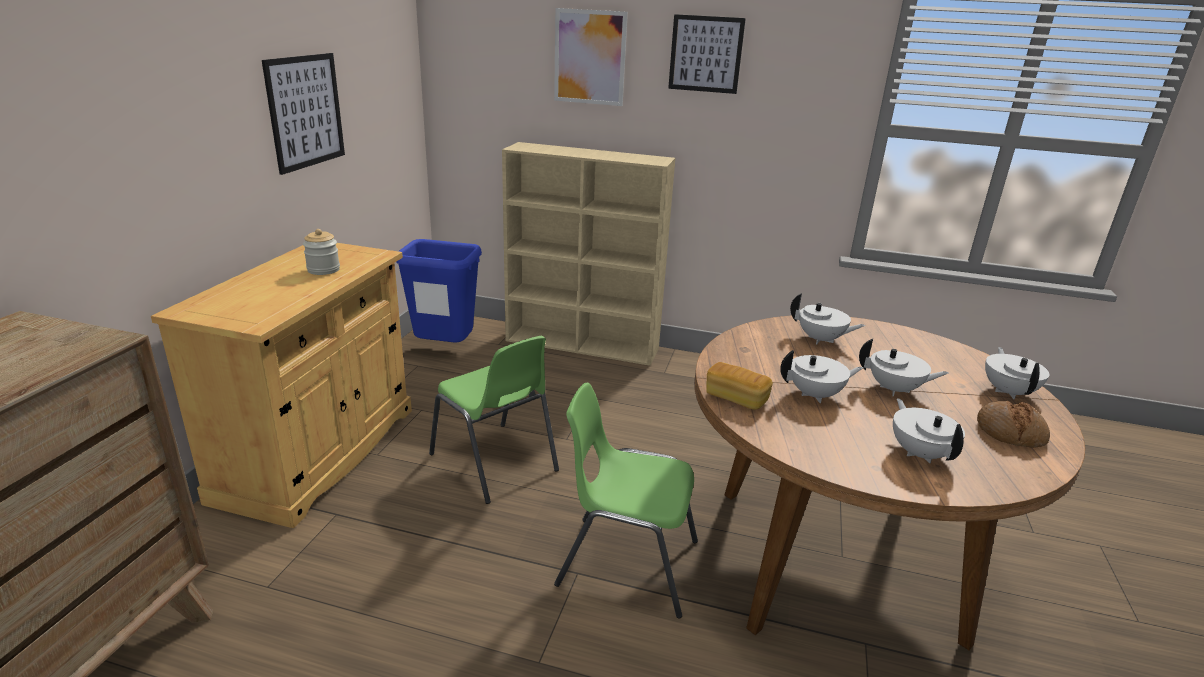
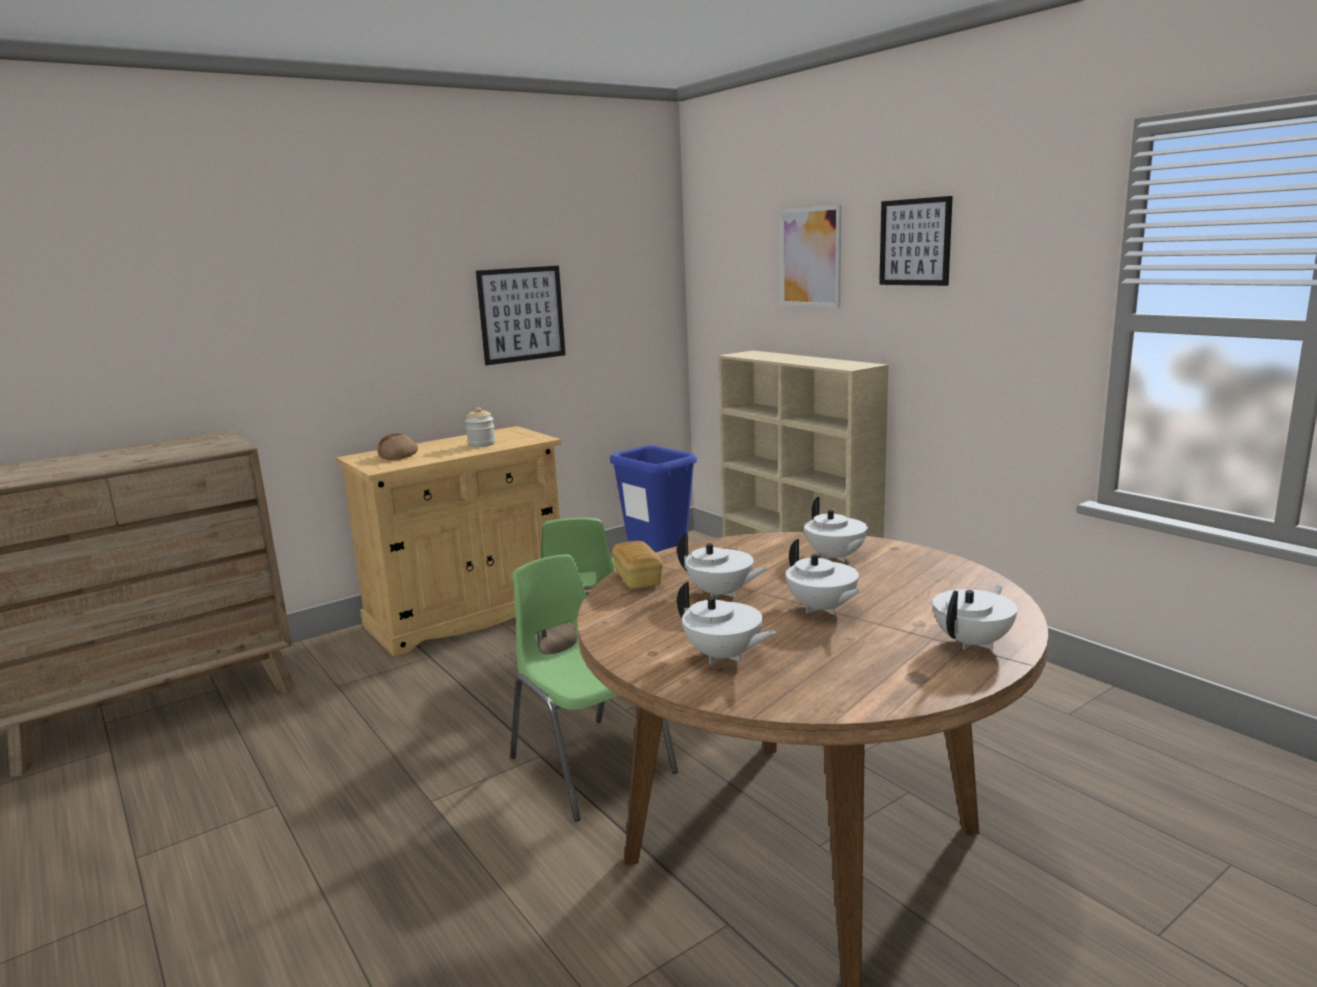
camera: 40 degrees right, 10 degrees down
white teapot [893,398,965,463] -> white teapot turned 105 degrees clockwise [677,581,776,664]
bread [977,401,1050,448] -> bread moved to [377,433,418,460]

